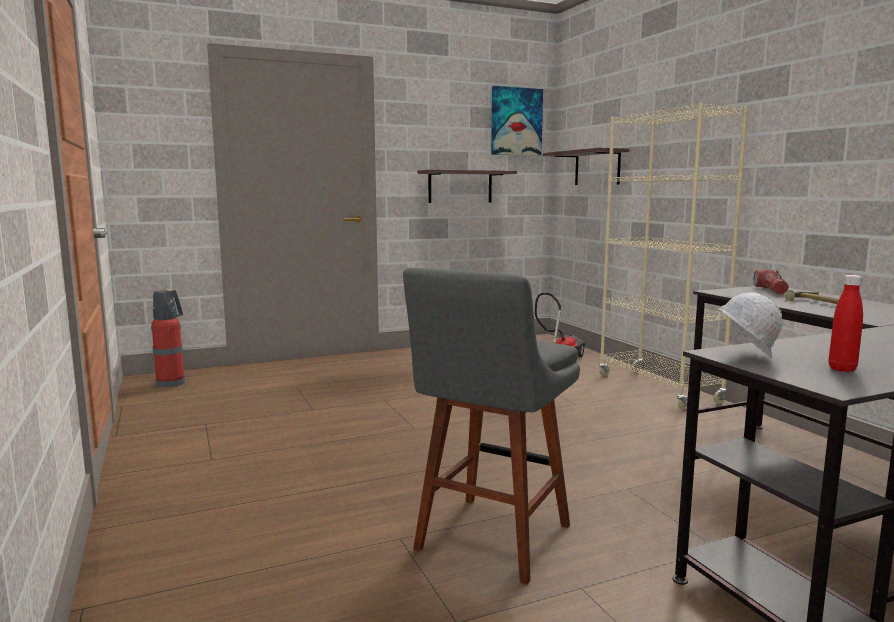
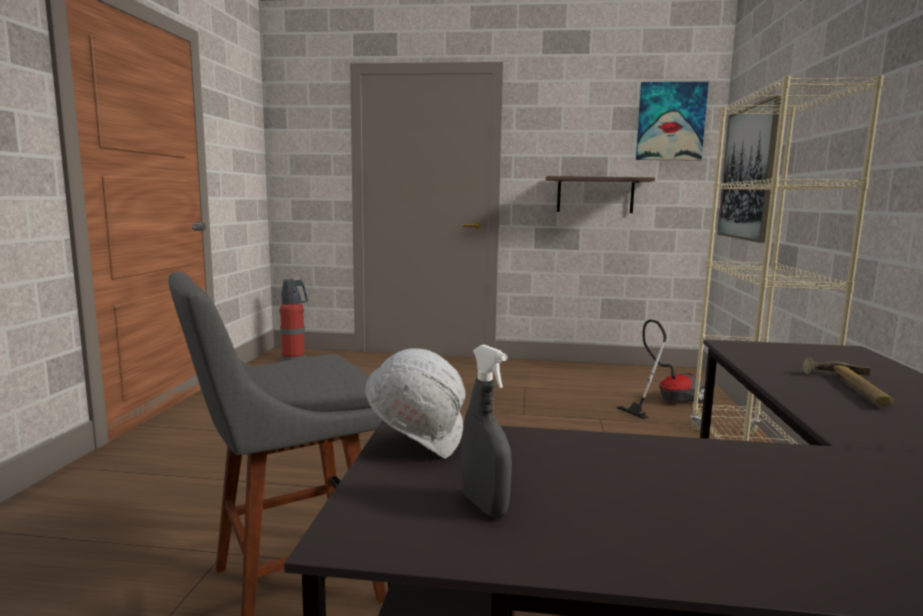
camera: 30 degrees right, 0 degrees up
shelf [543,147,629,185] -> picture [717,95,781,243]
flashlight [754,269,789,294] -> none
red bottle [828,275,863,372] -> grey spray bottle [462,345,512,517]

